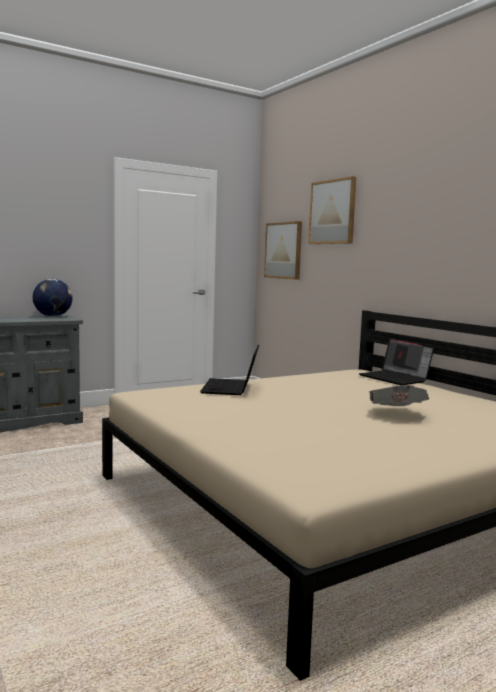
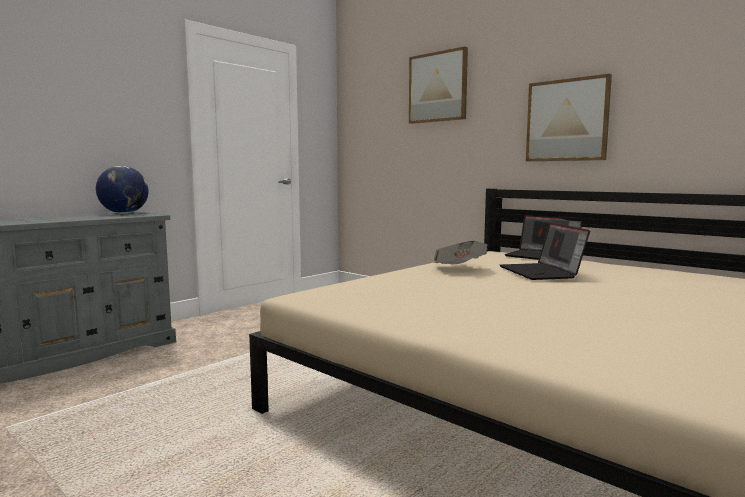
camera: 15 degrees left, 0 degrees up
laptop [200,344,259,395] -> laptop moved to [500,223,590,280]
picture [264,221,302,280] -> picture moved to [526,74,612,161]
newspaper [369,386,429,406] -> newspaper moved to [434,241,487,264]

